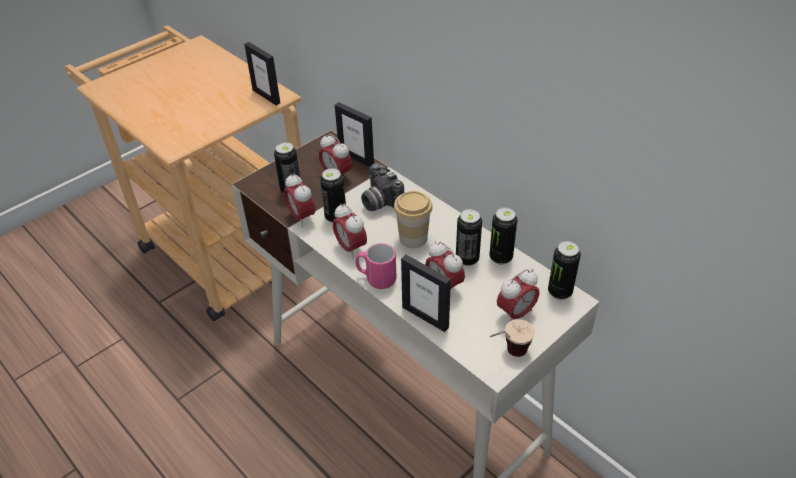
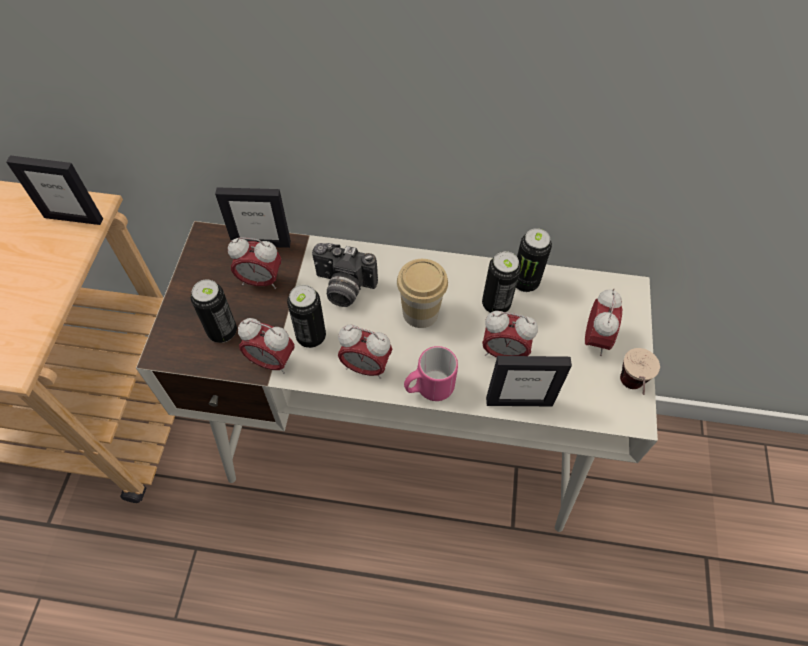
camera: 40 degrees left, 15 degrees up
can [548,241,581,300] -> none

